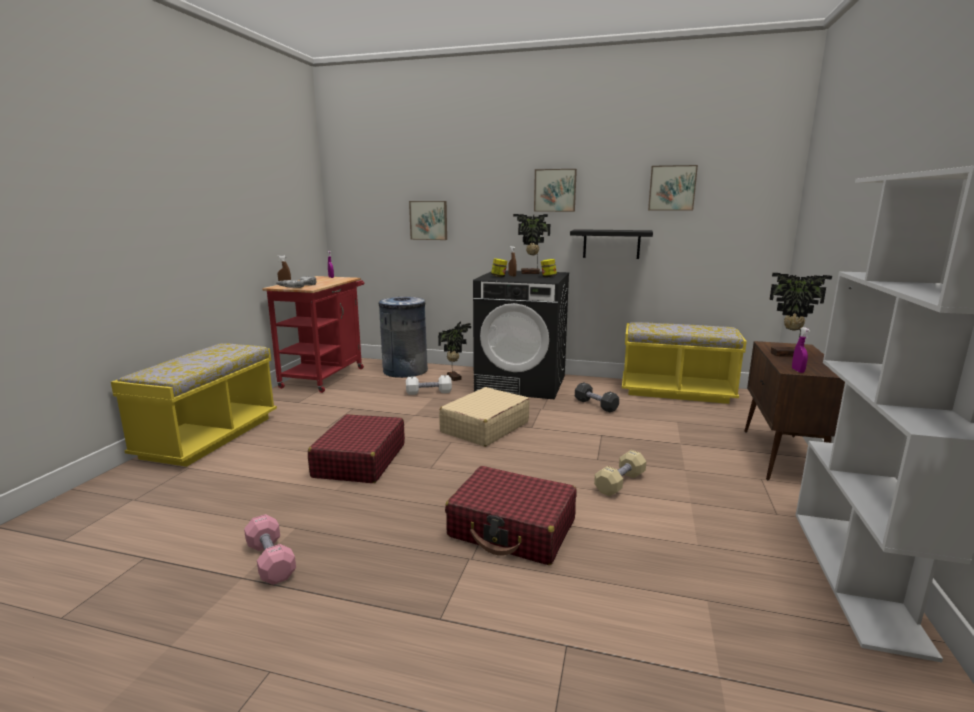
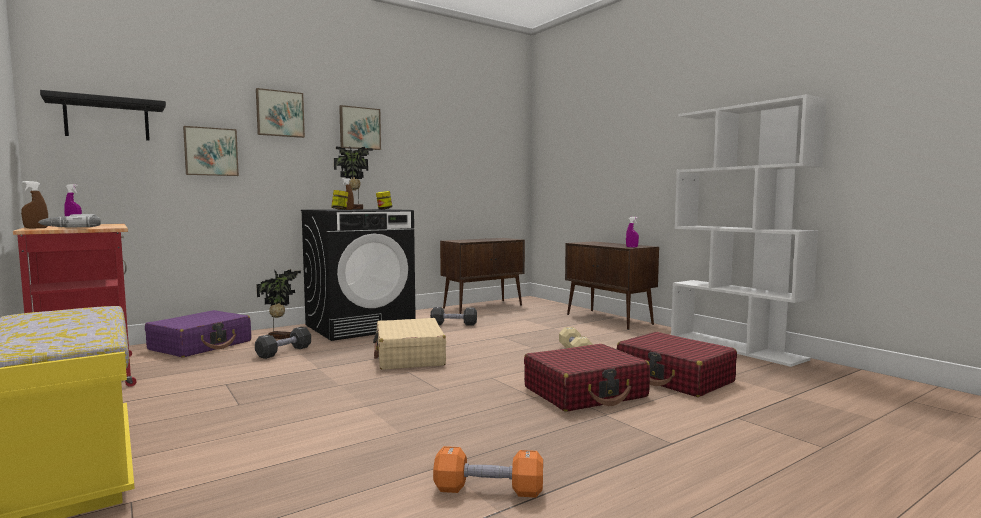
camera: 50 degrees left, 10 degrees down
pink dumbbell [244,514,296,585] -> orange dumbbell [433,446,543,498]
red suitcase [308,414,405,483] -> red suitcase moved to [617,332,737,397]
grey trash can [379,297,428,378] -> purple suitcase [145,310,251,357]
white dumbbell [406,375,452,395] -> black dumbbell [255,327,311,359]
black shelf [570,229,653,259] -> black shelf moved to [40,90,166,141]
yellow bench [622,322,747,404] -> brown cabinet [440,238,525,314]
picture [648,165,698,211] -> picture moved to [256,88,305,138]
potted plant [769,273,832,357] -> none

